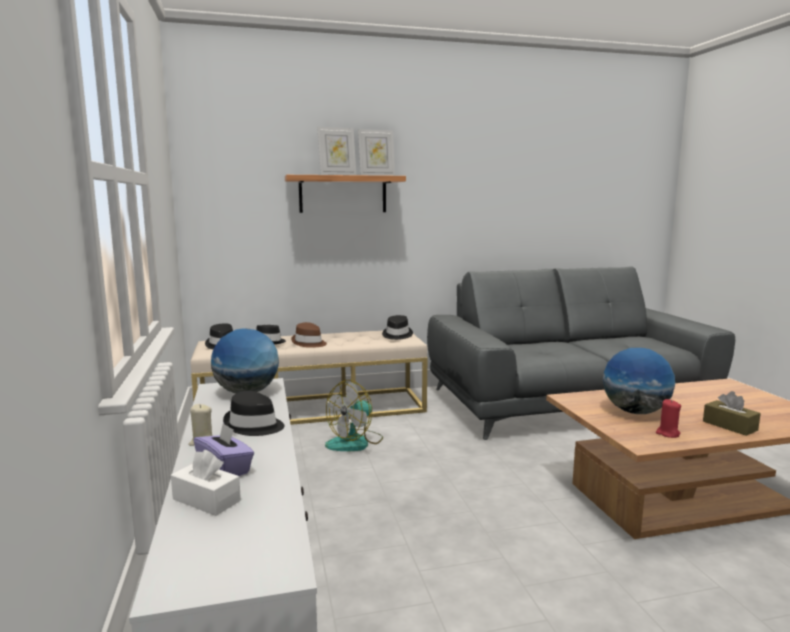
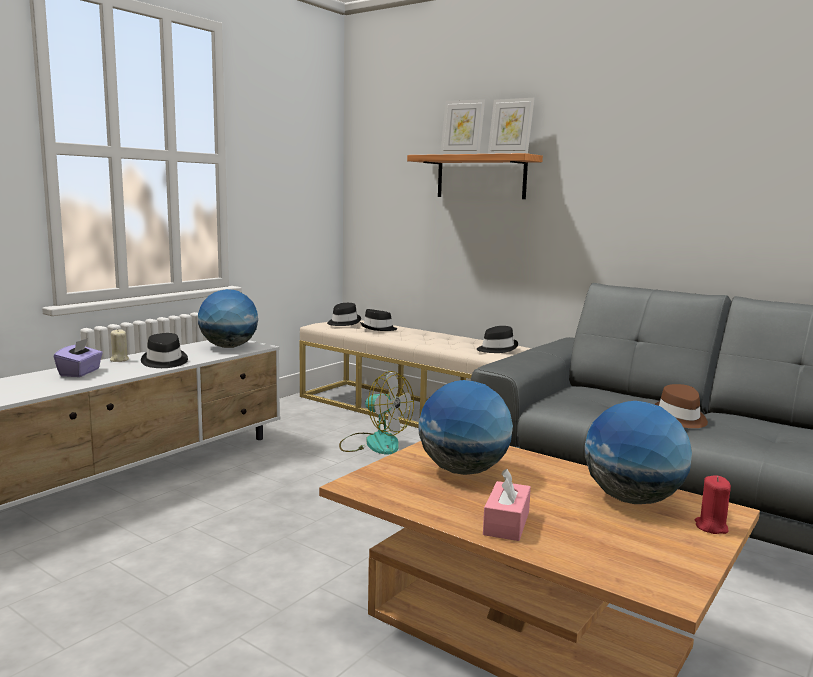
camera: 50 degrees right, 0 degrees up
white tissue box [171,450,241,516] -> none
brown hat [291,322,327,348] -> brown hat moved to [654,384,708,428]
fan [325,380,383,451] -> fan turned 150 degrees counterclockwise [339,371,414,454]
red candle [656,399,681,438] -> red candle moved to [695,475,731,534]
brown tissue box [703,391,761,436] -> pink tissue box [483,468,531,541]
none -> globe [585,401,692,504]

